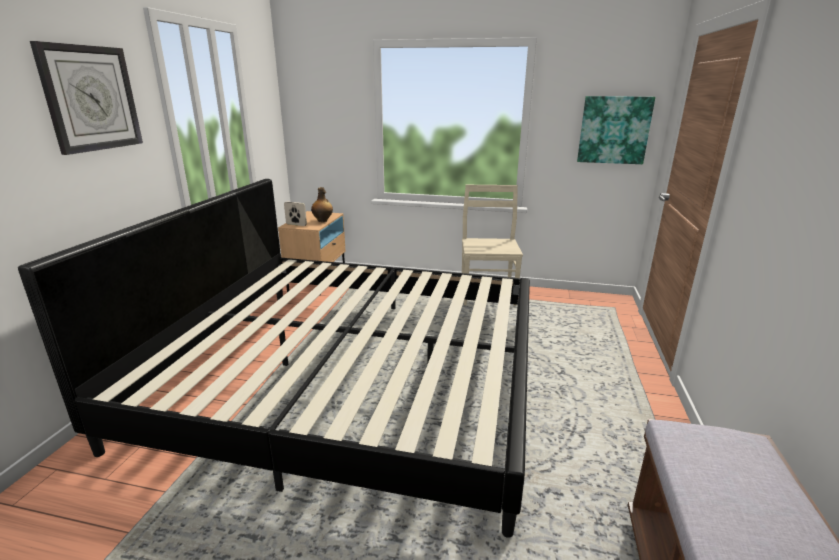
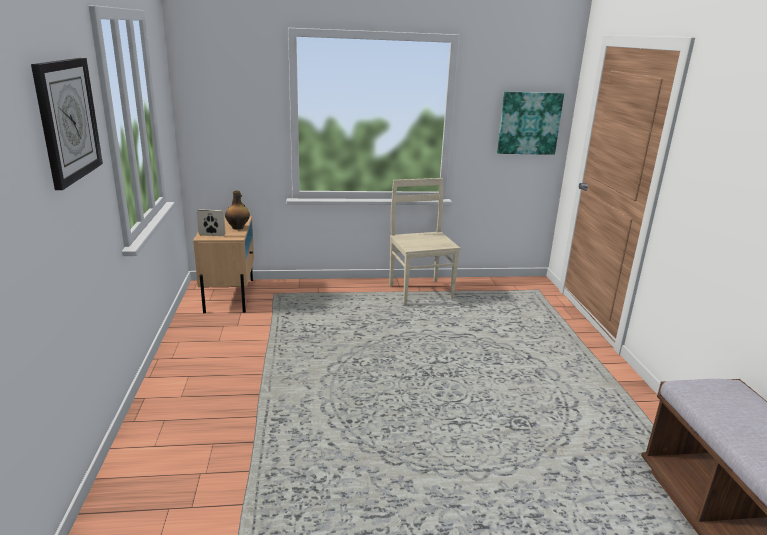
camera: 20 degrees left, 0 degrees up
bed [18,179,530,538] -> none

